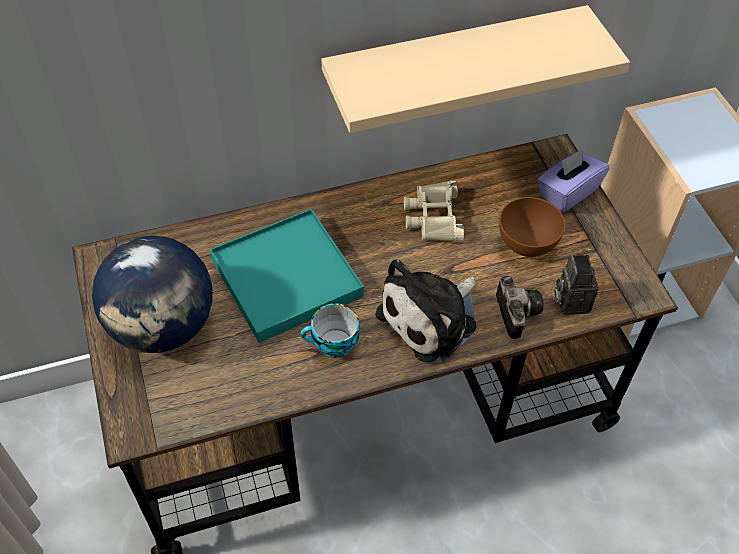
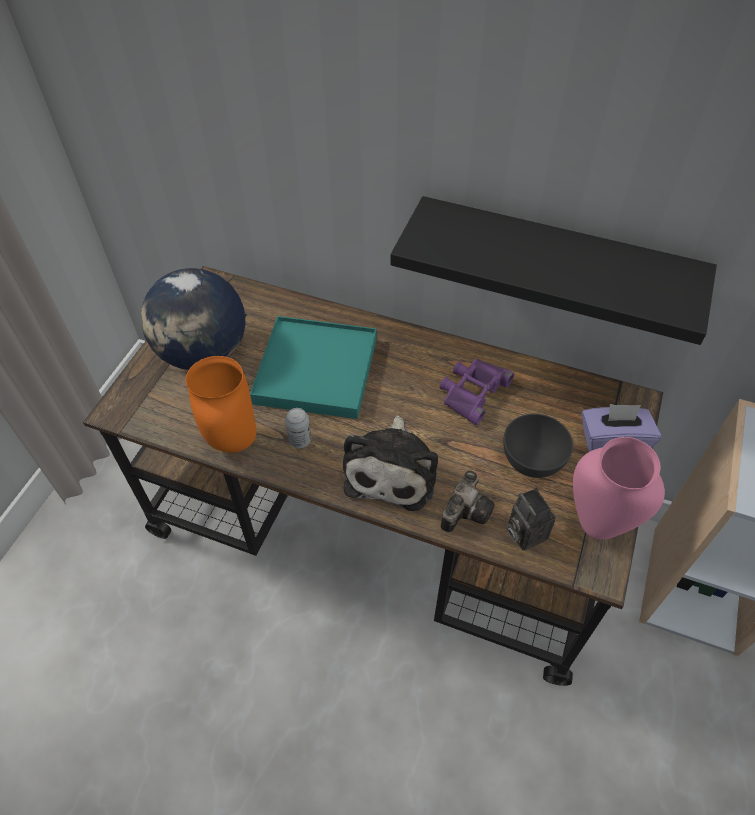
camera: 40 degrees right, 0 degrees up
cup [300,303,360,358] -> can [285,408,311,448]
beige shelf [321,5,630,133] -> black shelf [390,196,717,345]
plush toy [375,259,477,362] -> plush toy turned 75 degrees counterclockwise [343,415,438,511]
beige binoculars [404,181,464,242] -> purple binoculars [439,359,514,425]
brown bowl [499,197,565,257] -> grey bowl [503,414,573,478]
camera [554,253,599,315] -> camera turned 60 degrees counterclockwise [507,488,556,551]
none -> orange vase [186,356,257,453]
none -> pink vase [573,437,665,540]

